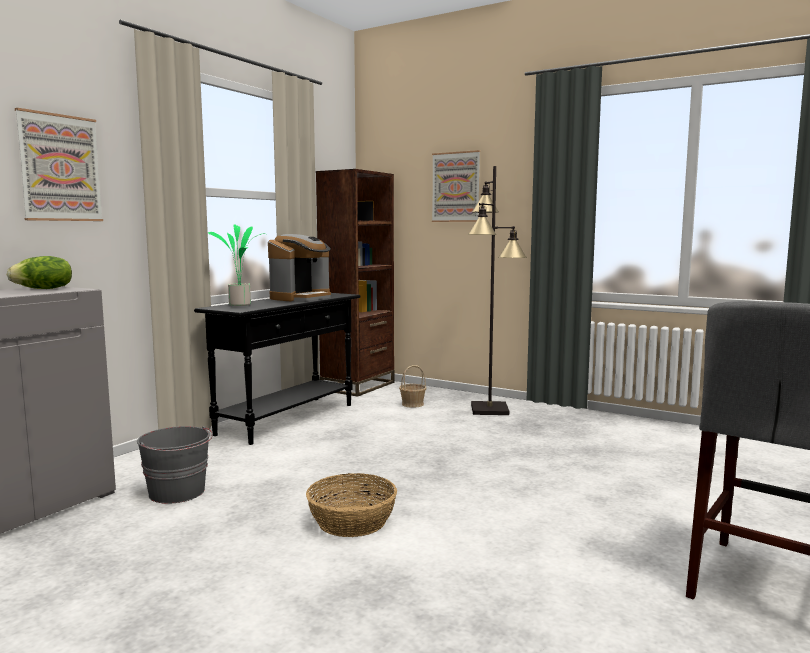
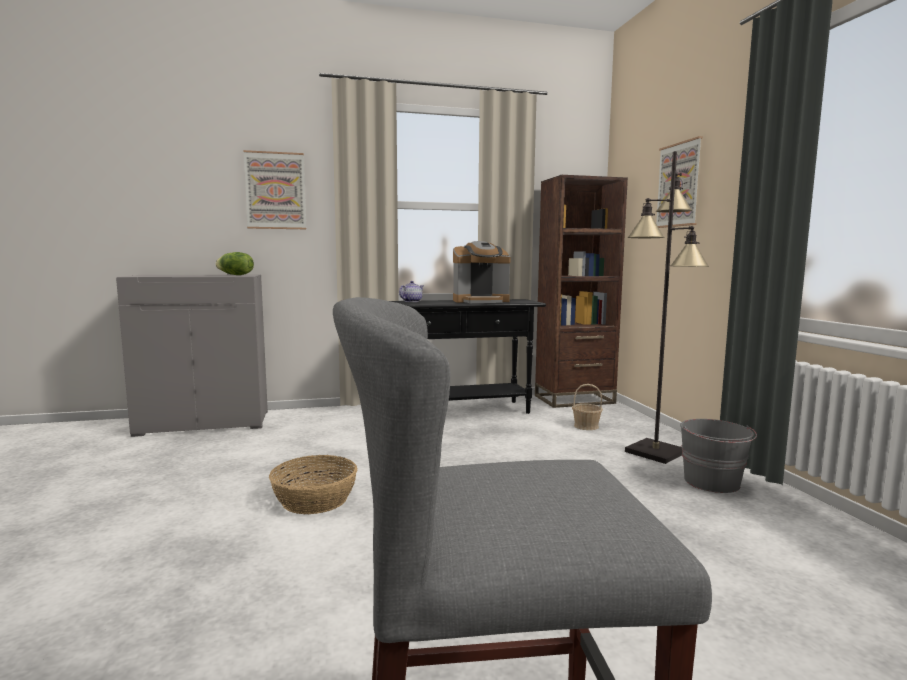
camera: 45 degrees right, 0 degrees up
grey bucket [137,426,213,504] -> grey bucket moved to [680,419,757,493]
potted plant [208,224,261,306] -> teapot [399,281,423,302]

